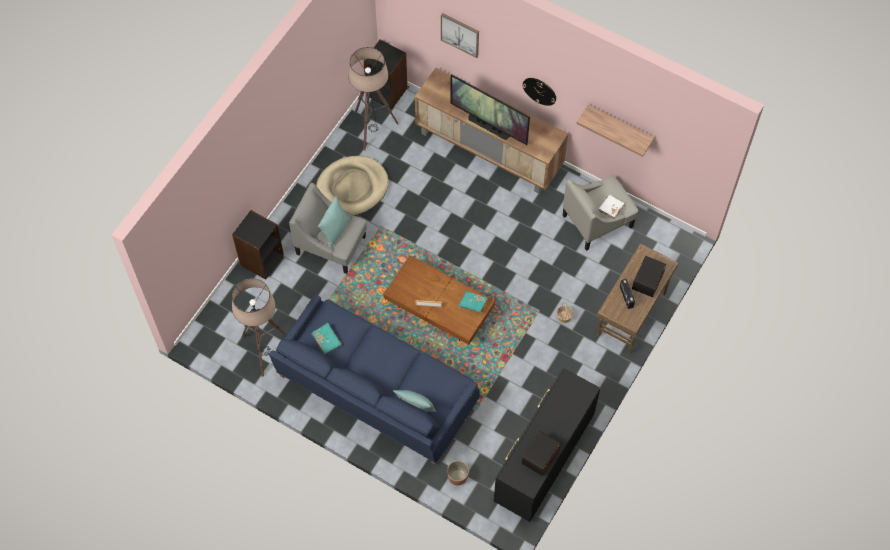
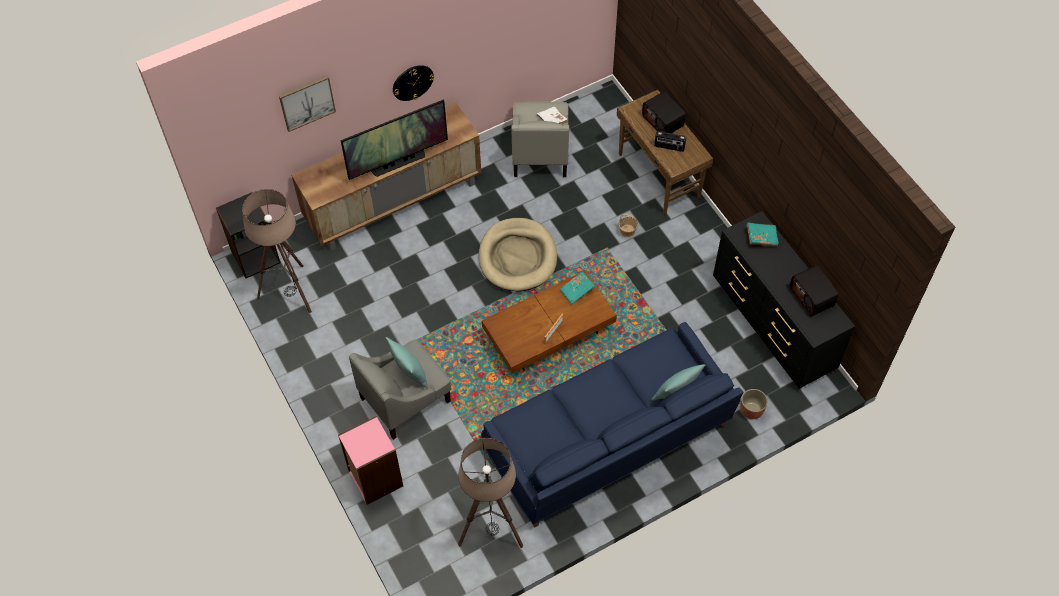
camera: 60 degrees left, 5 degrees down
black bookcase [232,210,284,280] -> pink bookcase [338,416,403,505]
turquoise book [312,323,342,354] -> turquoise book moved to [747,222,779,246]
beige dog bed [316,156,389,215] -> beige dog bed moved to [479,218,557,292]
shelf [576,104,655,157] -> none

